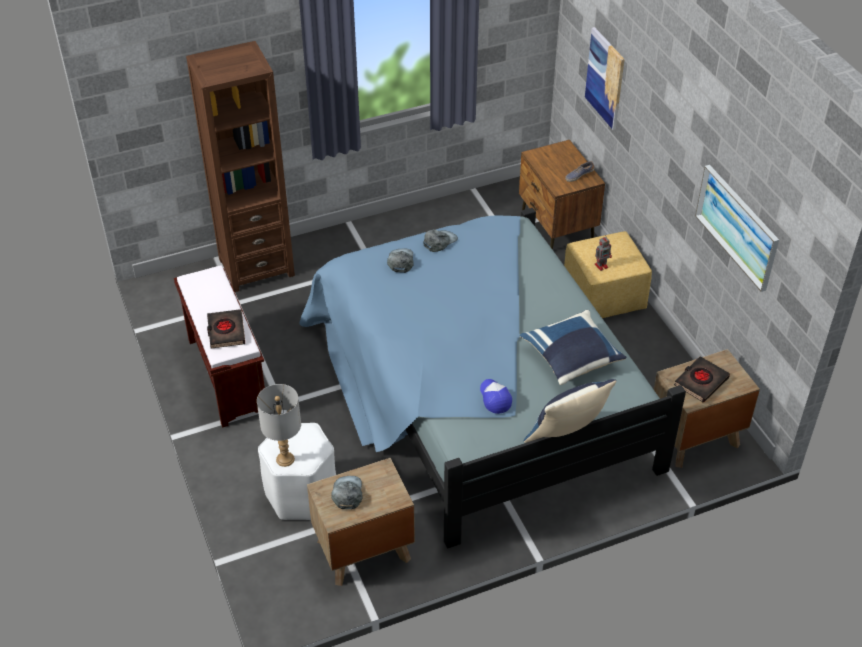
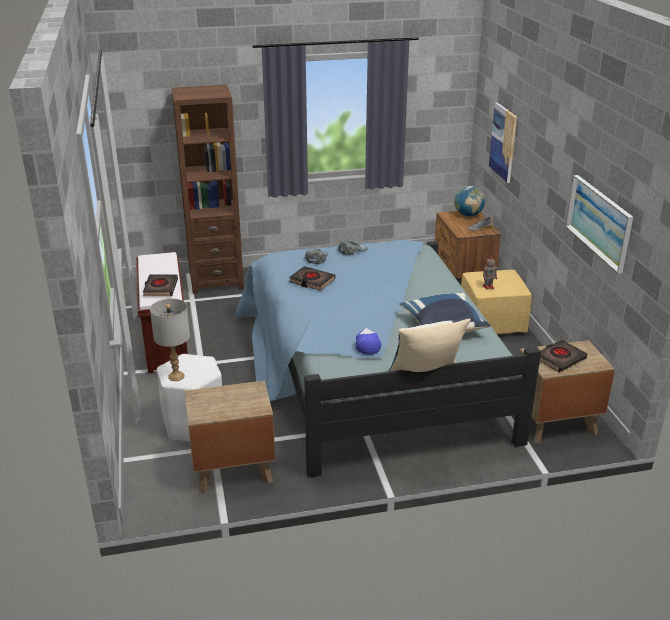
camera: 10 degrees right, 15 degrees down
grey cap [331,476,362,509] -> none
none -> black book [289,266,335,291]
none -> globe [454,186,485,216]

